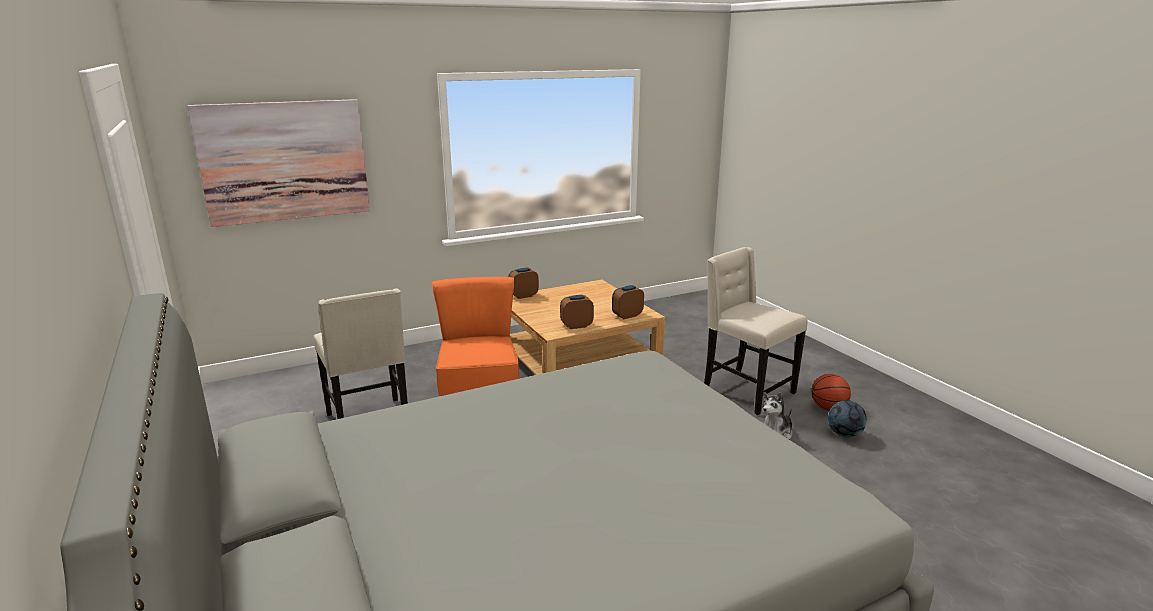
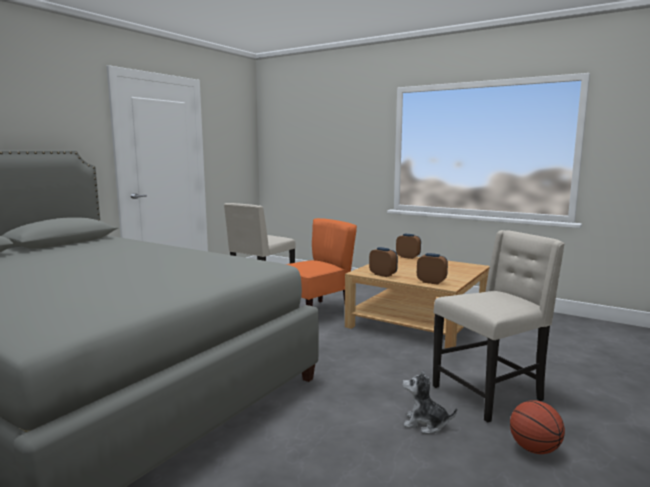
camera: 60 degrees right, 10 degrees down
picture [187,99,370,227] -> none
beige chair [704,247,808,415] -> beige chair turned 45 degrees clockwise [433,230,565,422]
football [828,400,867,437] -> none

